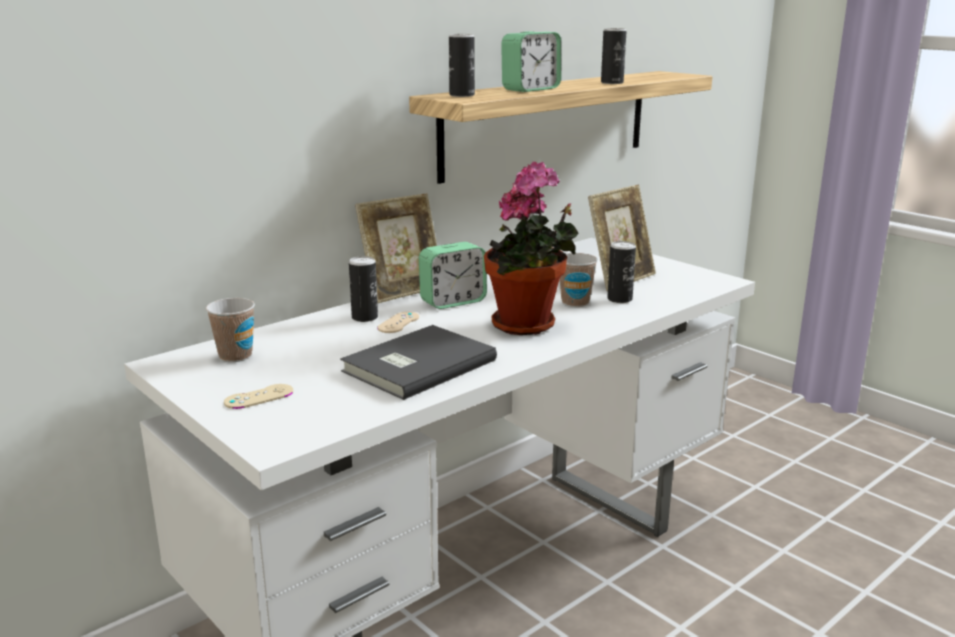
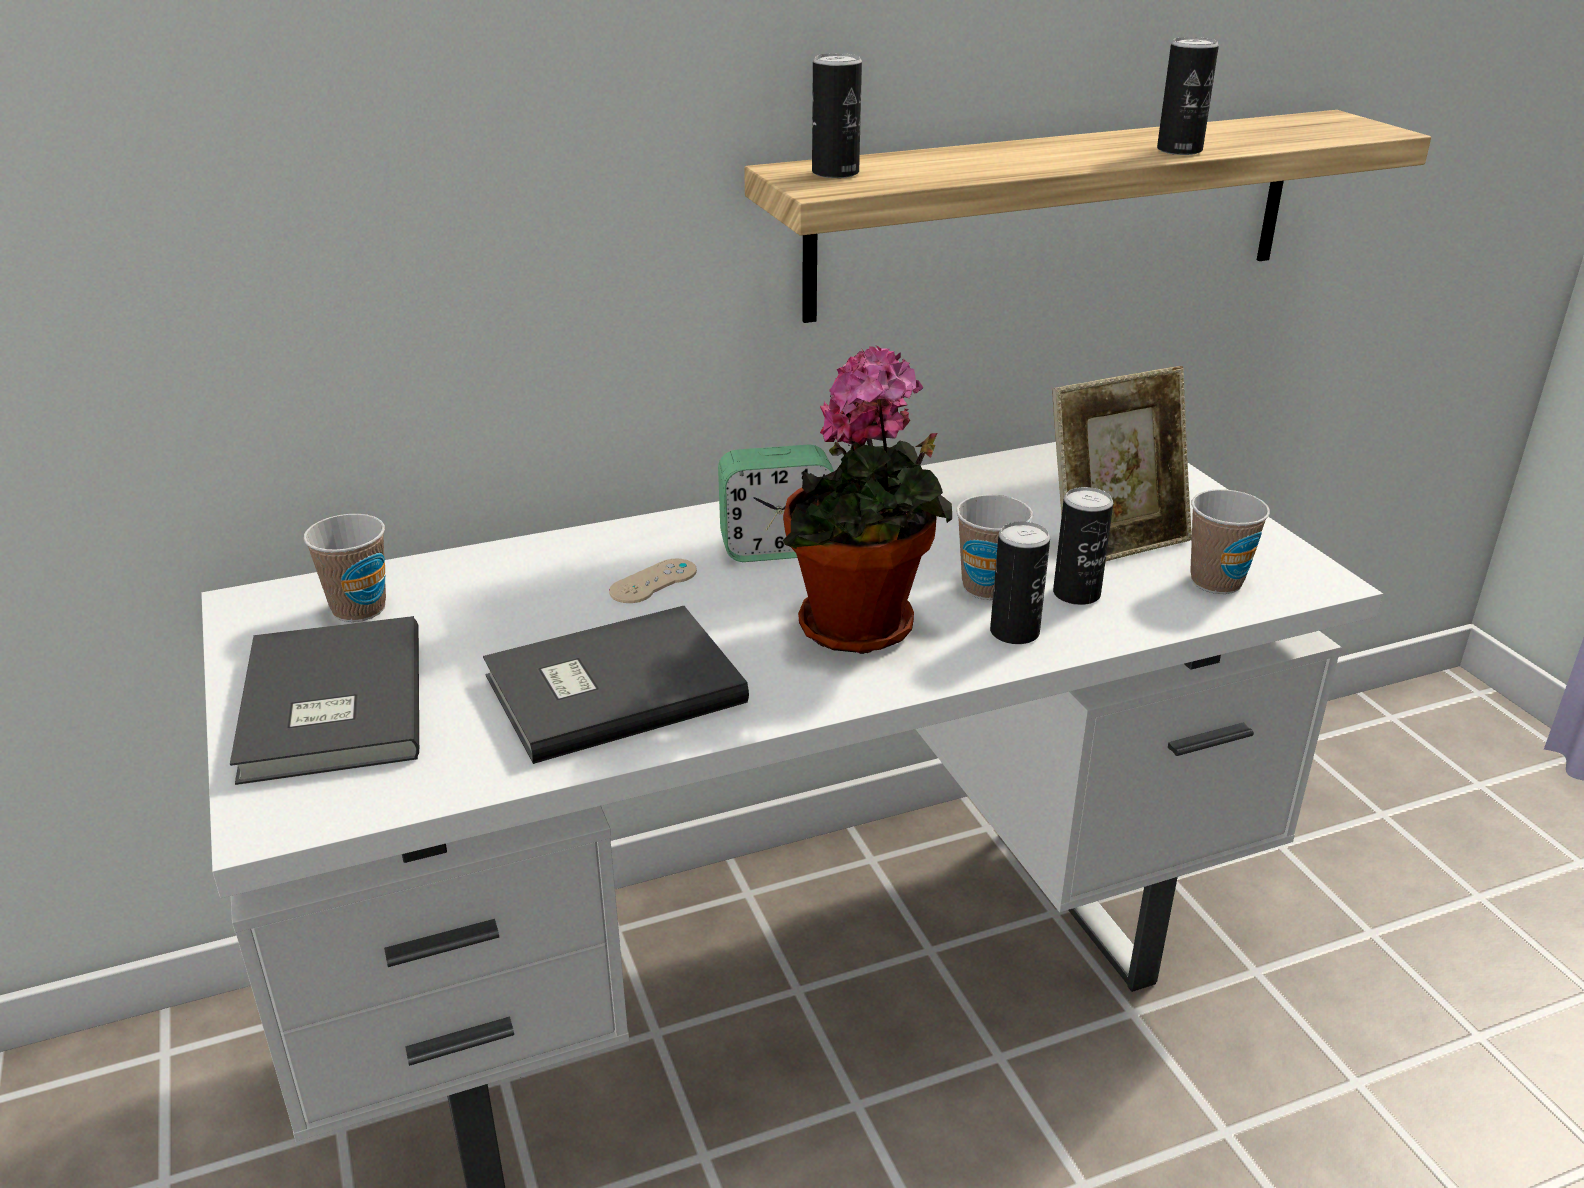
camera: 20 degrees right, 10 degrees up
beige game controller [224,384,293,409] -> grey book [230,616,419,785]
can [349,256,378,322] -> can moved to [990,521,1050,644]
picture frame [355,193,437,303] -> none
alarm clock [501,31,561,92] -> none
none -> cup [1190,489,1270,594]

